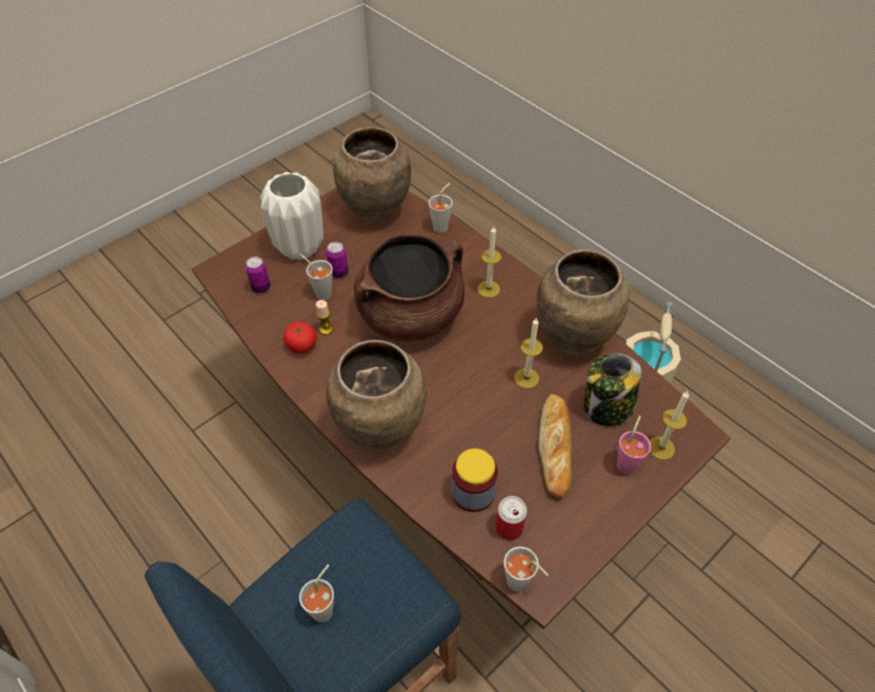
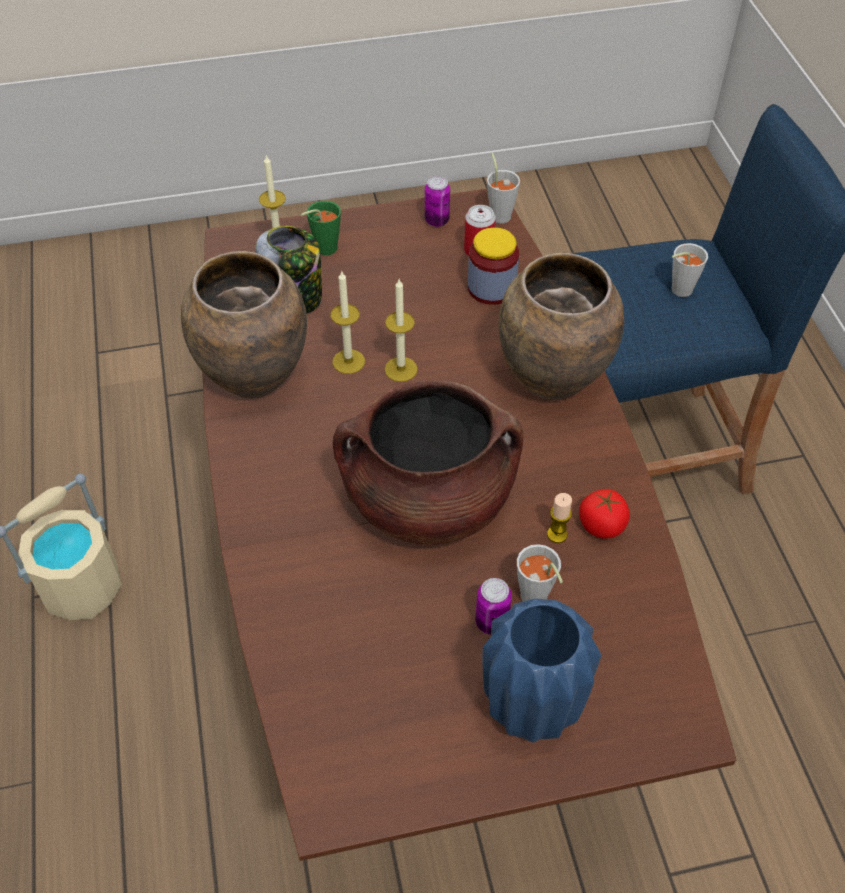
camera: 150 degrees left, 0 degrees up
can [245,257,271,293] -> can moved to [425,176,450,227]
white vase [260,172,323,260] -> blue vase [482,599,601,743]
brown vase [333,127,411,224] -> none
grey cup [428,183,453,233] -> none
candle [478,227,502,298] -> candle moved to [385,279,418,382]
bread [538,394,572,499] -> none
pink cup [617,416,651,475] -> green cup [301,201,341,255]

